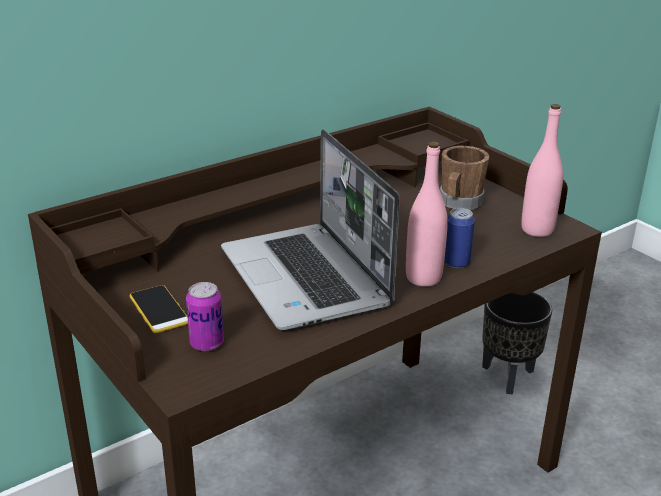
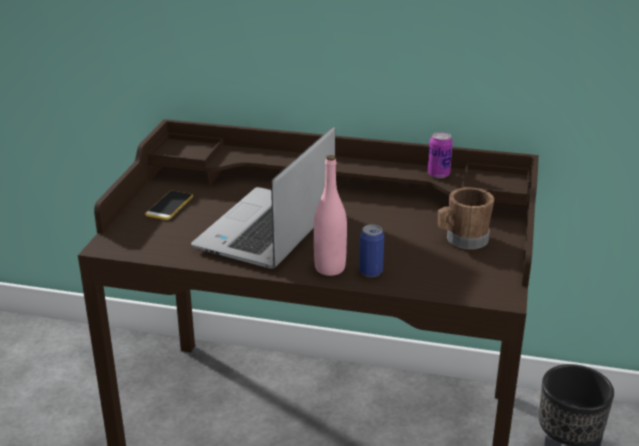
camera: 50 degrees right, 0 degrees up
can [186,282,224,351] -> can moved to [428,132,453,178]
pink bottle [521,104,563,237] -> none

